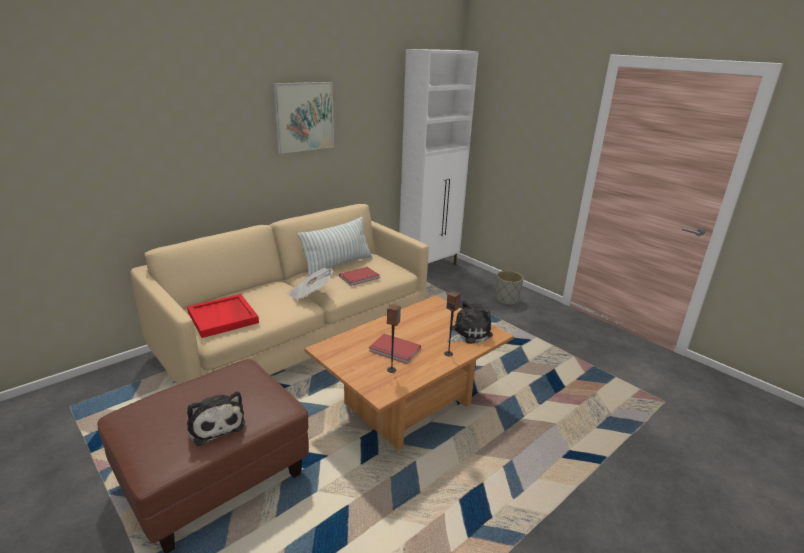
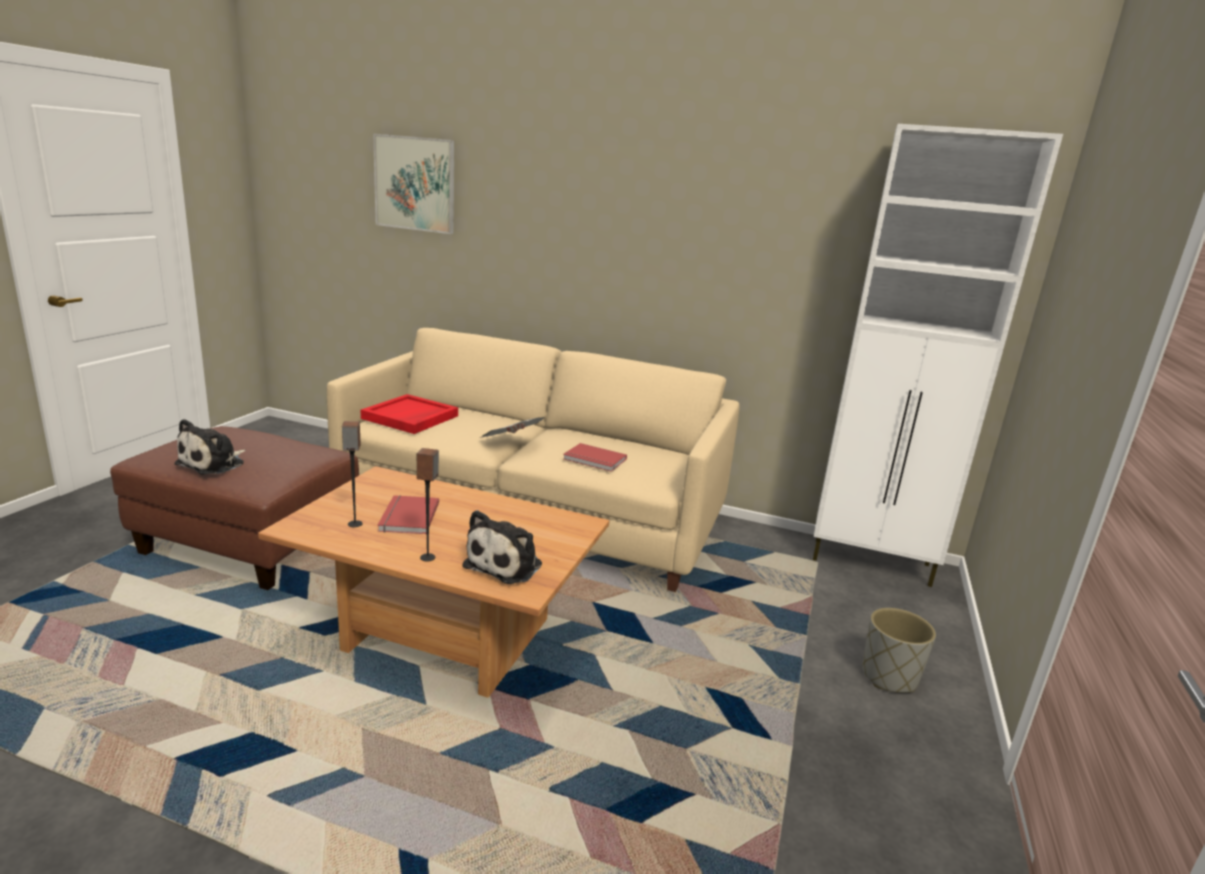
camera: 60 degrees right, 5 degrees down
picture [273,82,334,154] -> picture moved to [373,134,454,234]
pillow [298,216,372,277] -> none
plush toy [447,300,493,344] -> plush toy turned 90 degrees clockwise [462,510,542,584]

